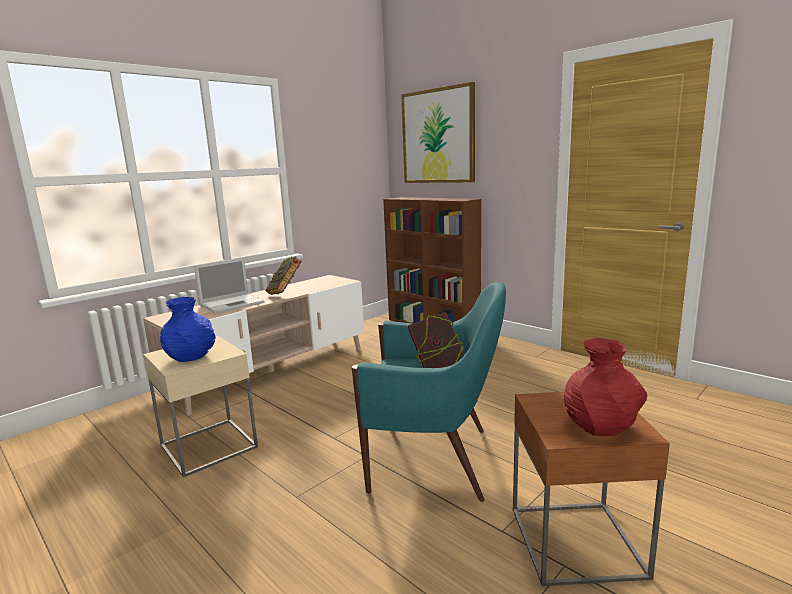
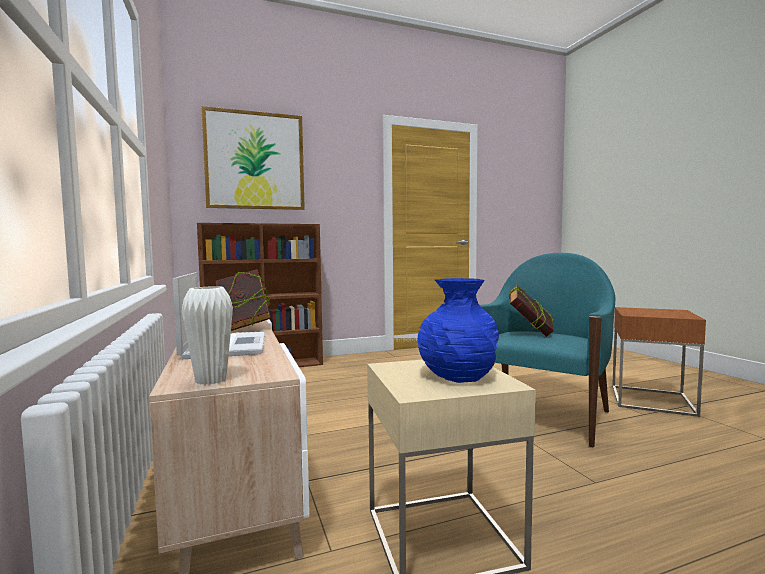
camera: 65 degrees left, 10 degrees down
red vase [564,338,647,436] -> none
none -> white vase [182,286,233,385]

